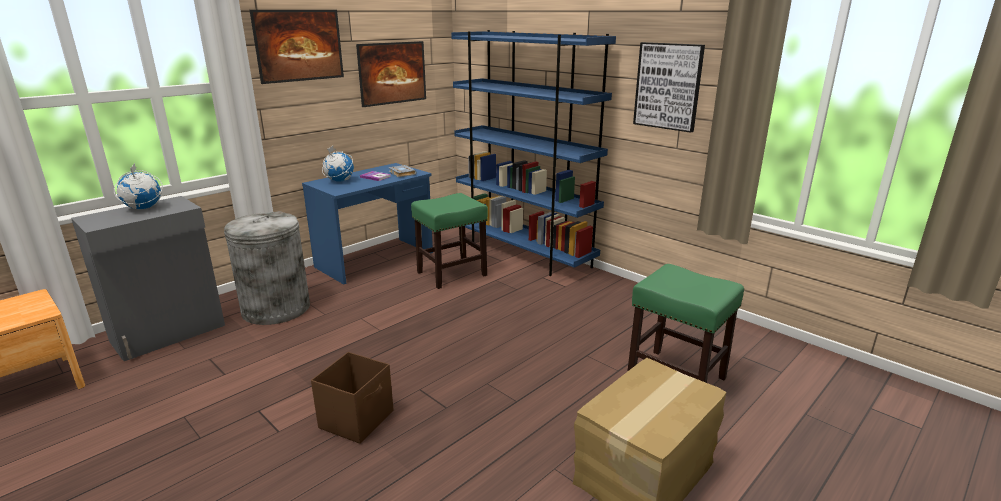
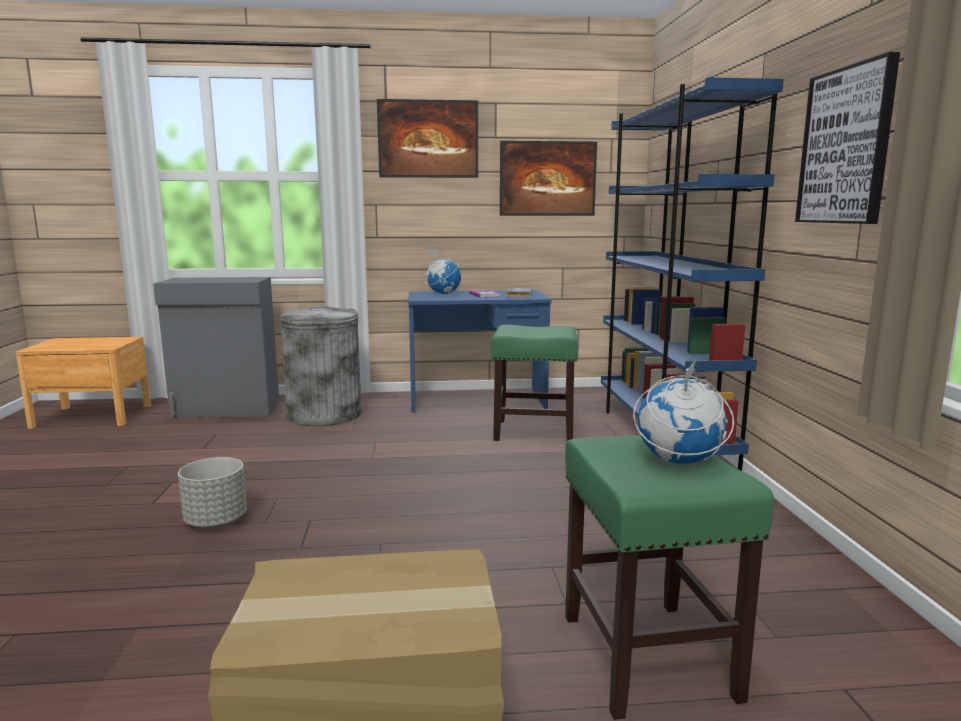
camera: 40 degrees right, 10 degrees down
globe [114,163,163,209] -> globe moved to [633,360,734,464]
brown storage box [311,352,393,444] -> grey planter [178,457,247,528]

